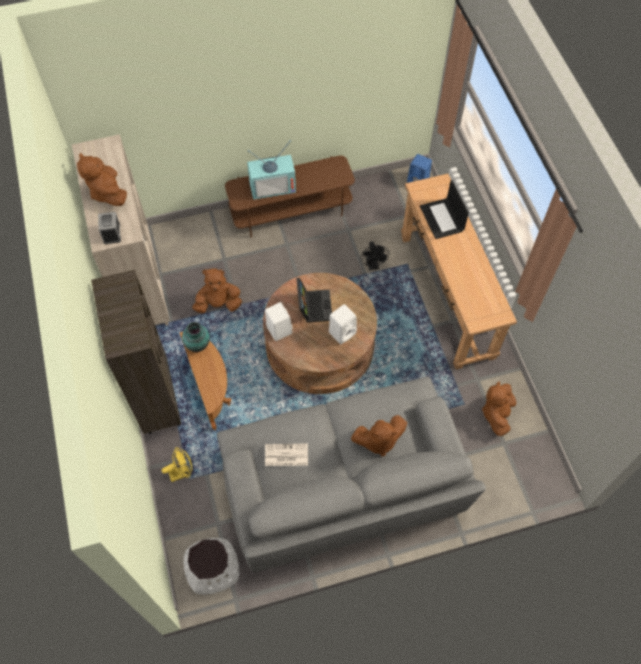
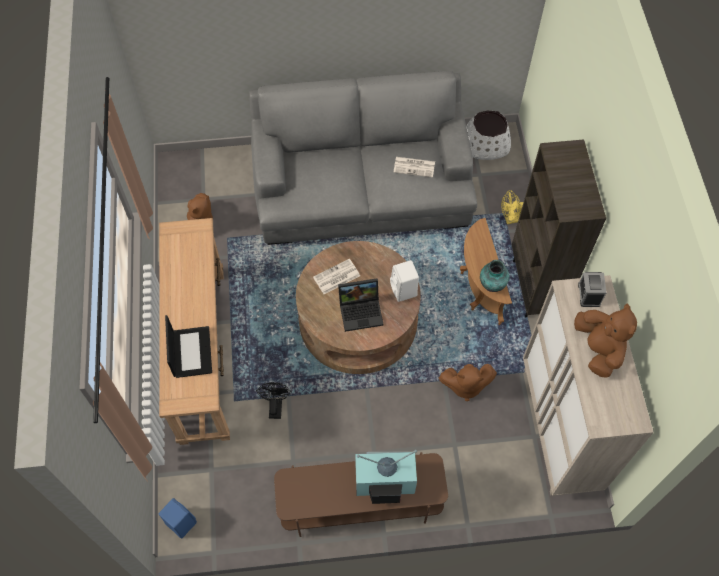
camera: 170 degrees left, 0 degrees up
laptop [296,278,332,323] -> laptop turned 105 degrees counterclockwise [338,278,384,332]
white speaker [329,304,357,344] -> newspaper [313,259,360,294]
brown plush toy [351,415,407,456] -> none

